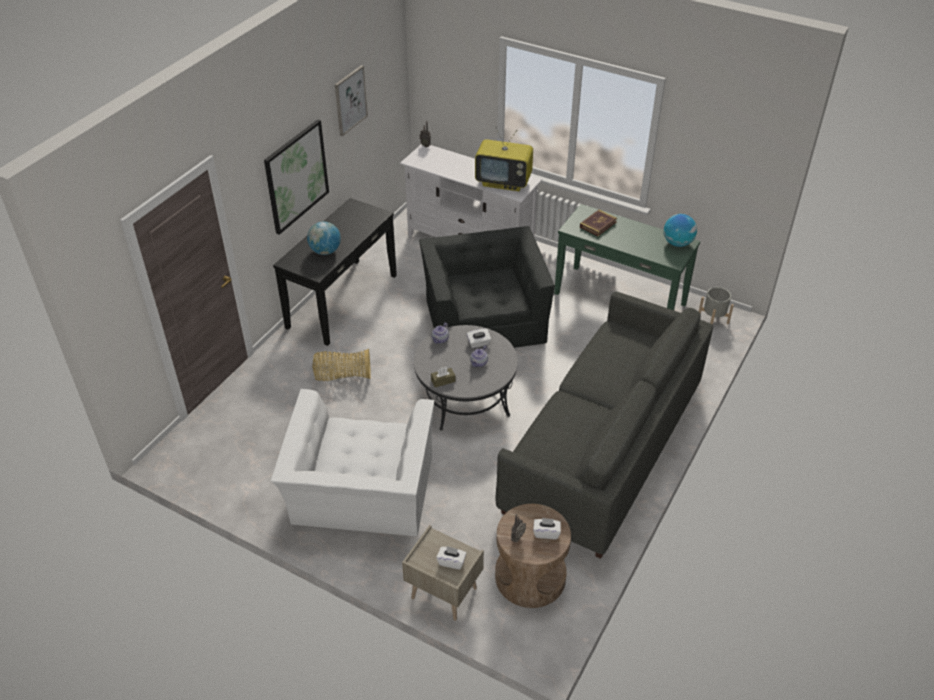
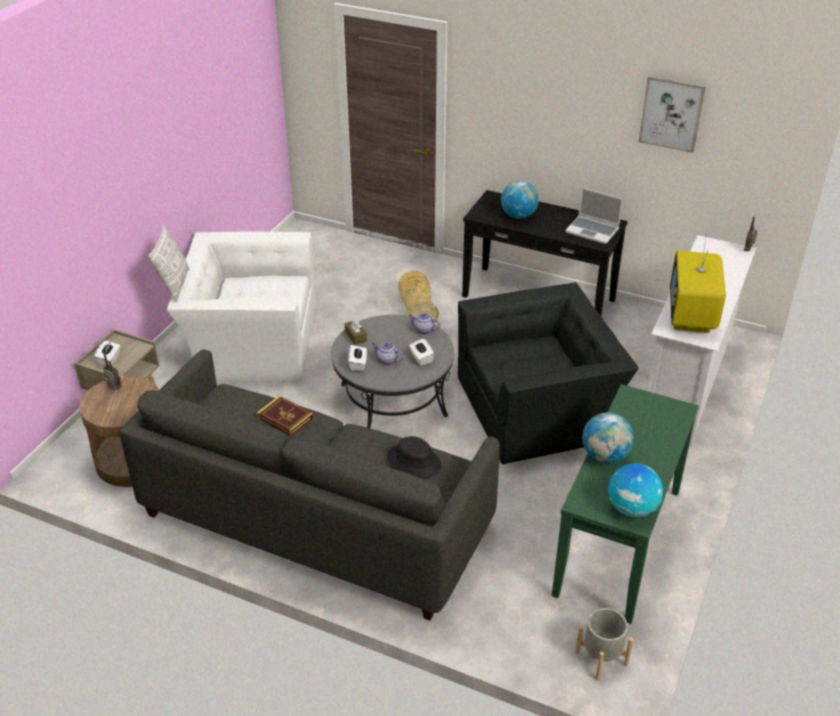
camera: 85 degrees right, 5 degrees down
picture [264,119,329,235] -> none
white tissue box [533,518,561,539] -> white tissue box moved to [348,345,367,371]
book [580,210,617,236] -> book moved to [257,396,313,437]
none -> pillow [148,225,190,303]
none -> black hat [387,436,441,479]
none -> laptop [565,188,623,244]
none -> globe [582,412,634,464]

